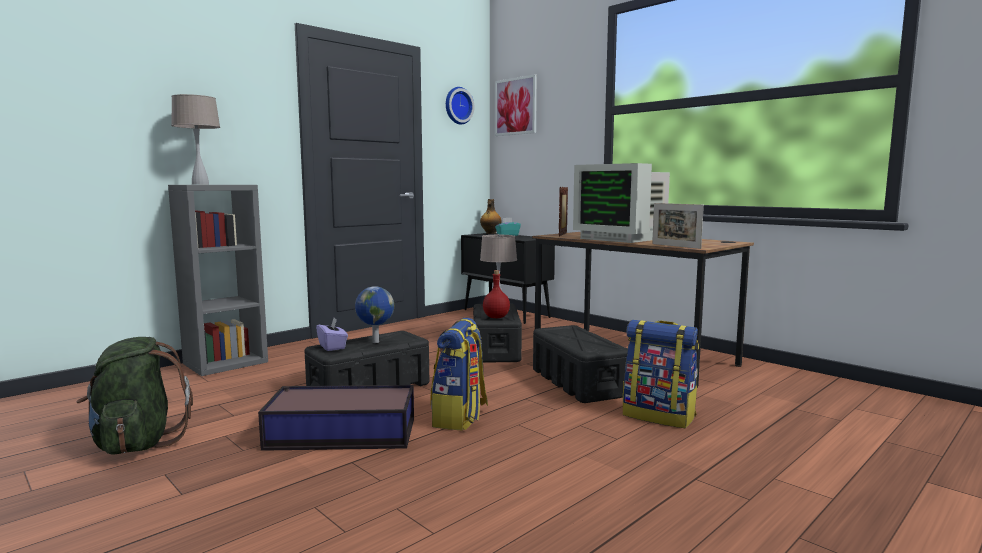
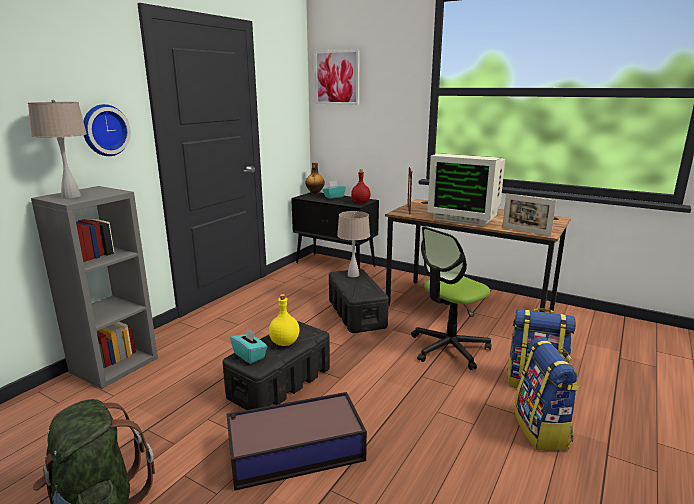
camera: 15 degrees left, 10 degrees up
purple tissue box [316,318,348,351] -> turquoise tissue box [230,328,267,364]
globe [355,286,394,343] -> yellow bottle [269,294,300,346]
backpack [430,318,488,431] -> backpack moved to [514,337,580,450]
wall clock [446,87,474,125] -> wall clock moved to [83,104,131,156]
red bottle [483,270,510,318] -> red bottle moved to [351,169,371,204]
black storage box [533,325,628,403] -> office chair [411,226,491,370]

